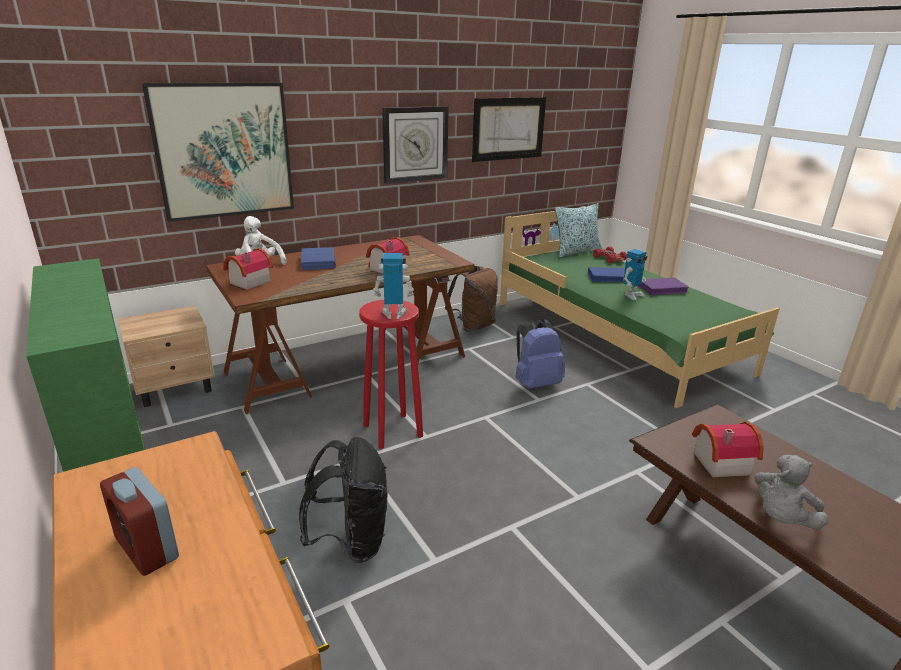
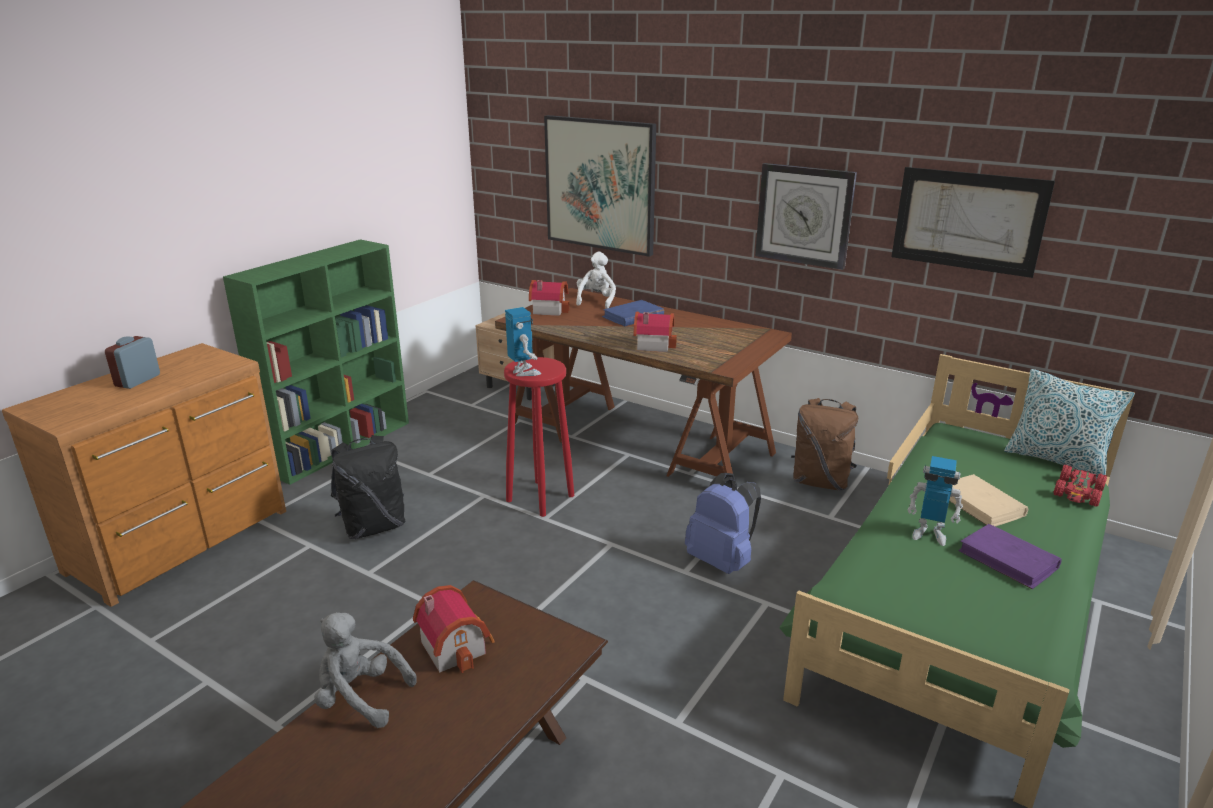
camera: 65 degrees right, 0 degrees up
blue book [588,267,625,283] -> beige book [949,474,1028,526]

